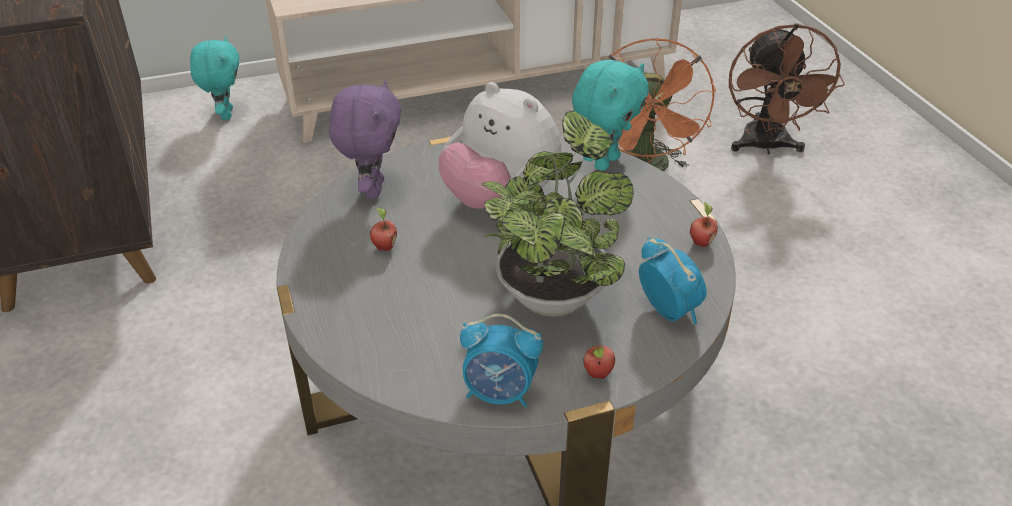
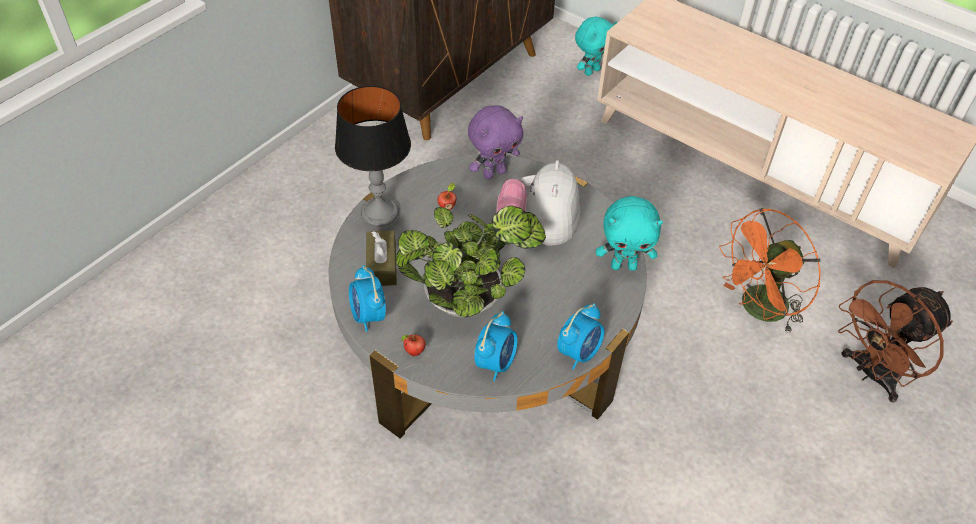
camera: 55 degrees right, 10 degrees up
apple [690,203,718,247] -> alarm clock [557,303,604,370]
none -> table lamp [335,86,411,227]
none -> brown tissue box [366,230,397,286]

